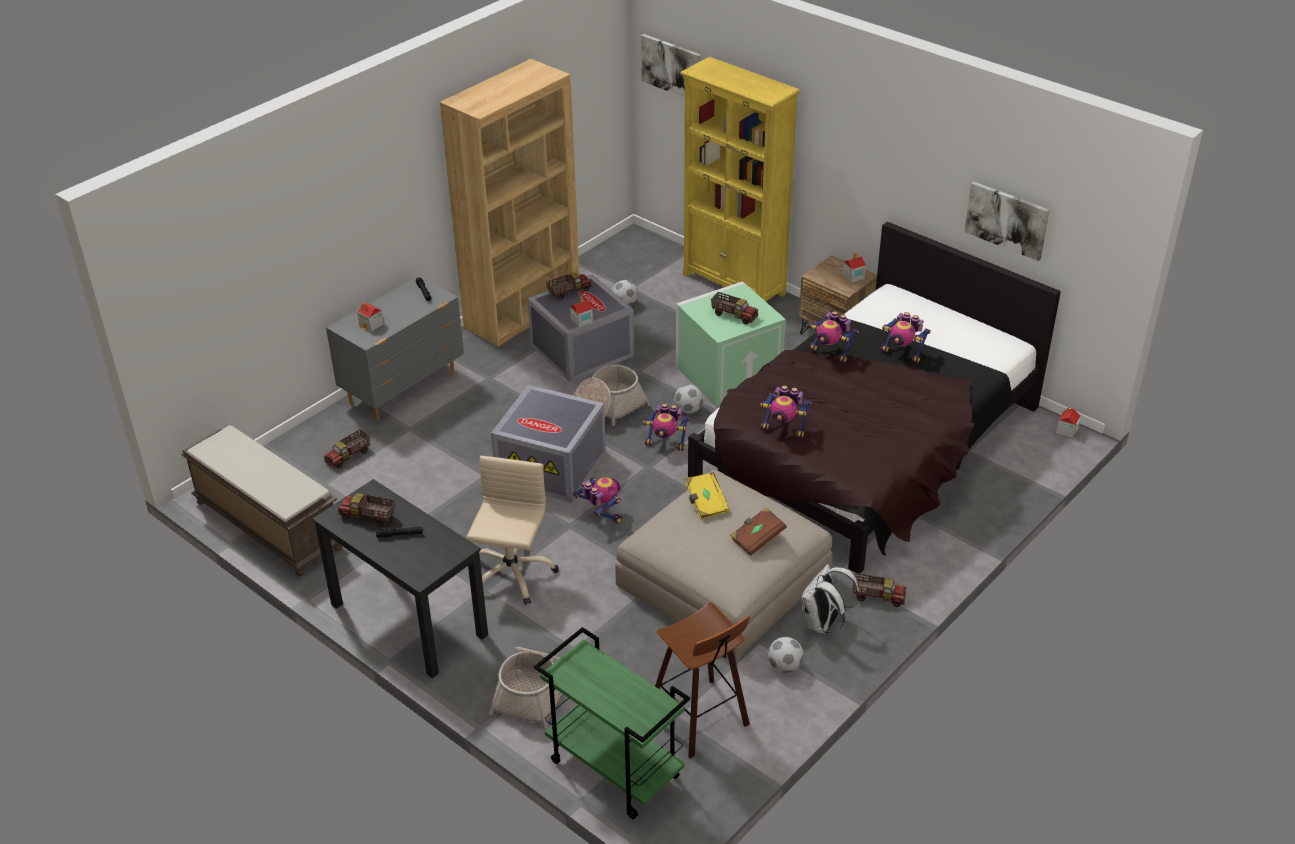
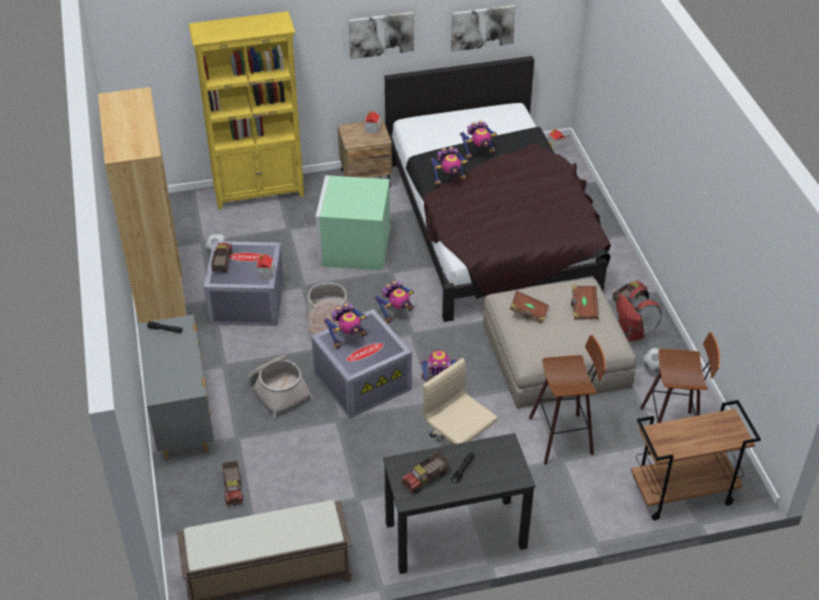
camera: 55 degrees left, 5 degrees up
toy house [357,303,384,332] -> none
basket [488,647,562,730] -> basket moved to [247,355,313,418]
green cart [534,627,690,819] -> brown cart [631,400,761,520]
picture [641,34,702,98] -> picture moved to [349,12,414,59]
football [674,384,703,414] -> none
yellow book [685,472,730,520] -> brown book [510,291,549,324]
toy truck [711,292,758,324] -> none
toy robot [760,385,811,438] -> toy robot moved to [324,303,367,349]
white backpack [802,564,860,634] -> red backpack [616,287,662,341]
none -> stool [529,335,606,465]

